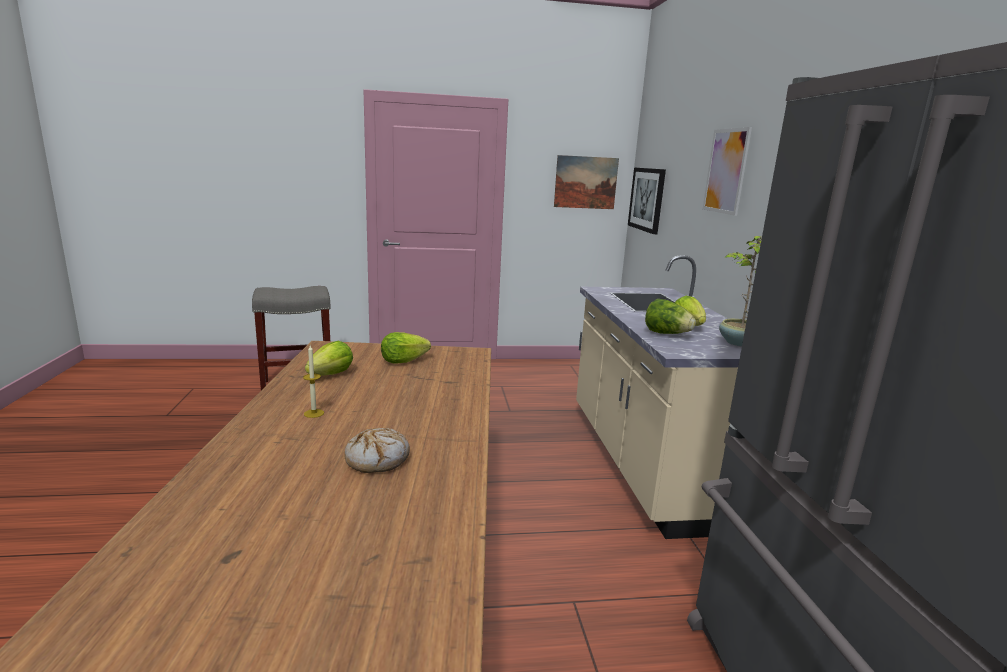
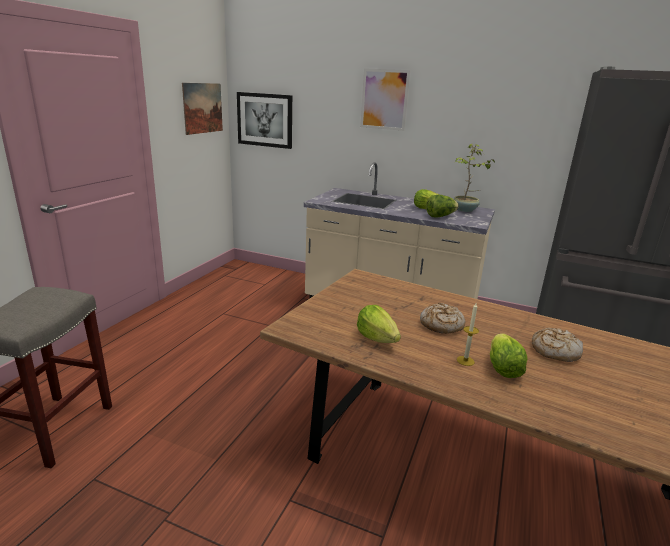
camera: 60 degrees left, 5 degrees up
lettuce [381,332,431,364] -> lettuce moved to [490,334,528,378]
none -> bread [420,303,465,334]

